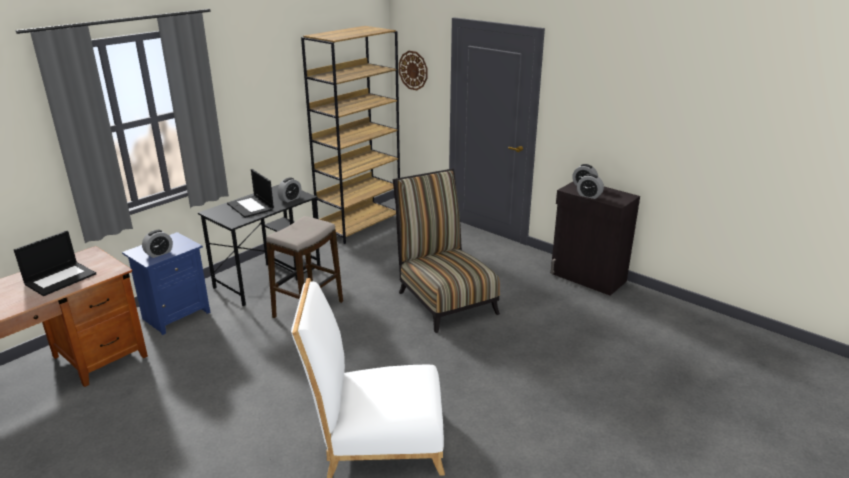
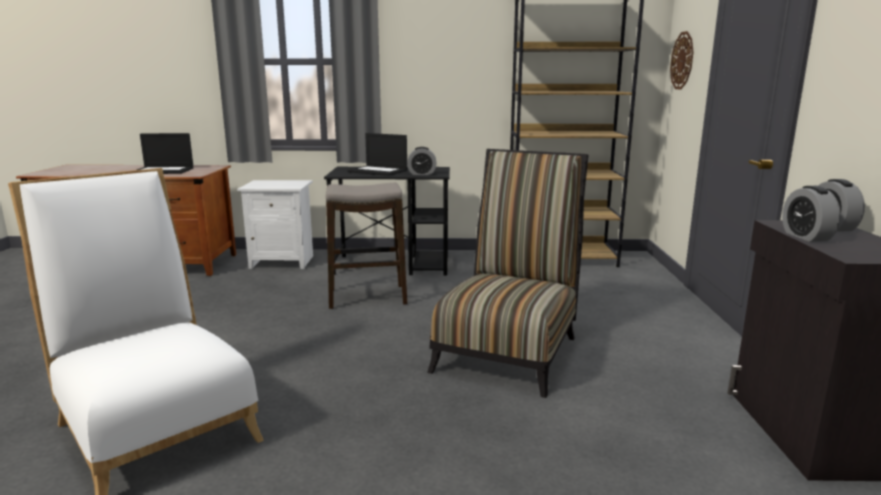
camera: 50 degrees right, 10 degrees down
blue nightstand [122,232,210,335] -> white nightstand [237,180,313,269]
alarm clock [142,230,173,258] -> none
laptop [227,169,274,218] -> laptop turned 75 degrees counterclockwise [347,133,407,176]

